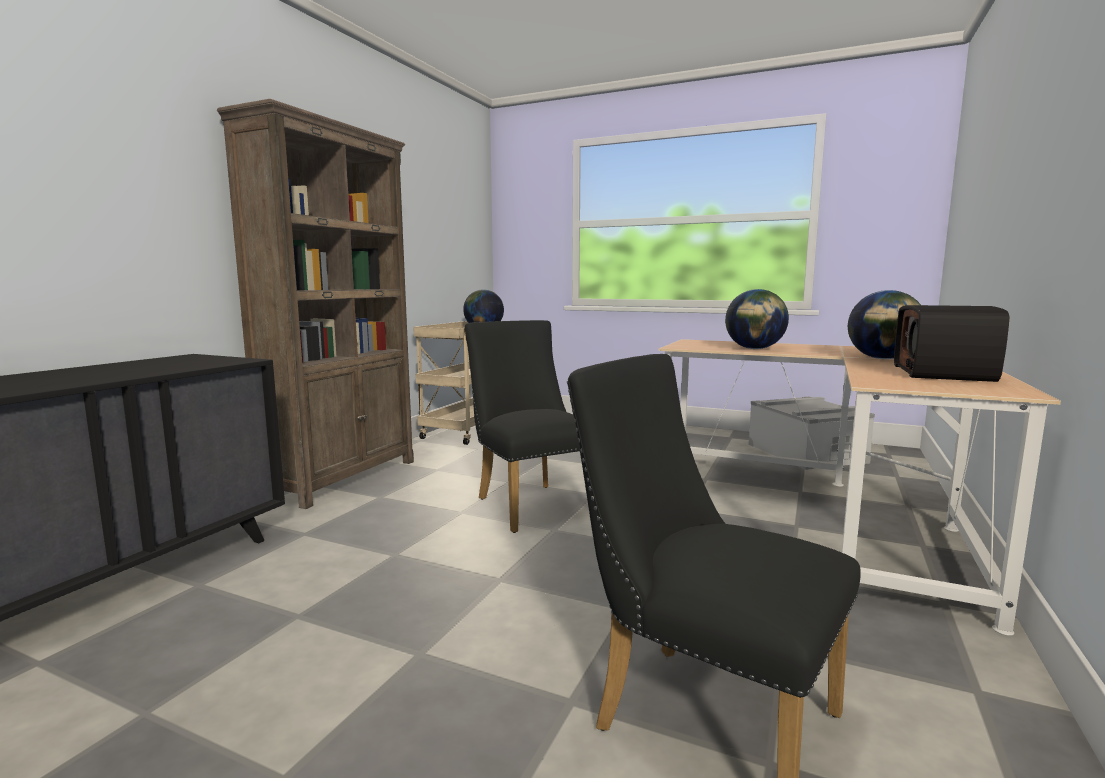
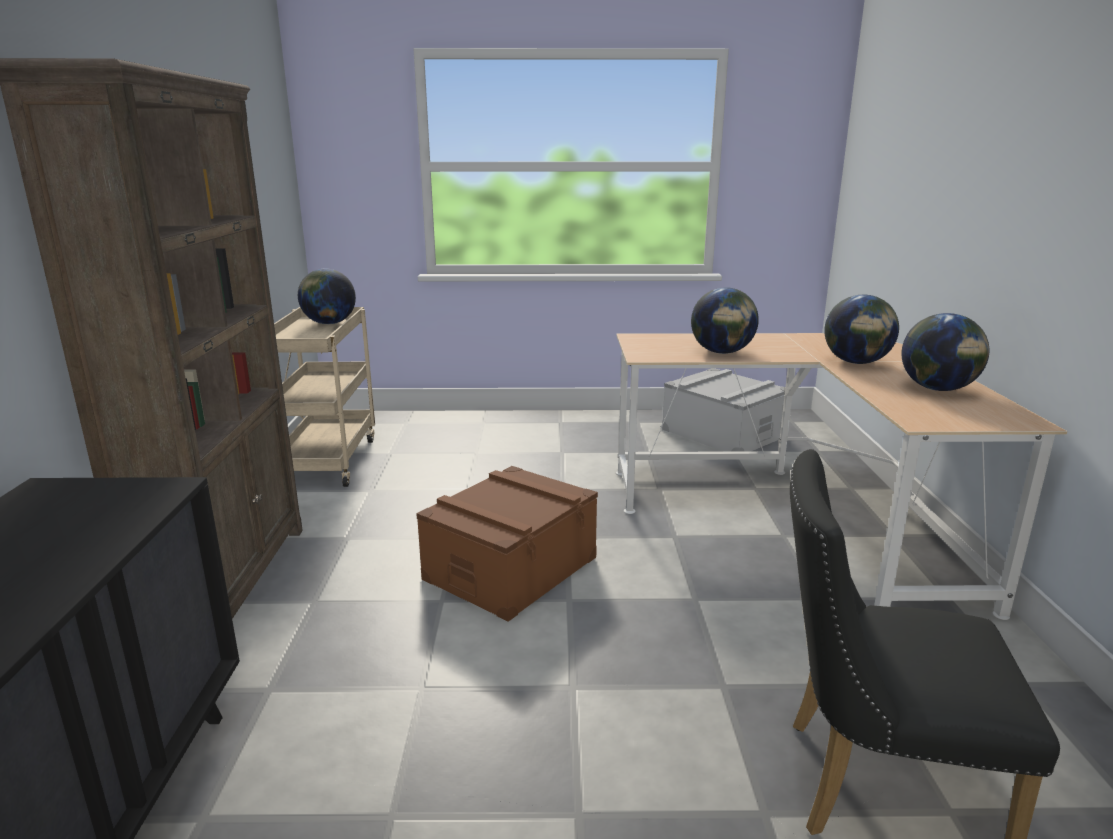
camera: 25 degrees left, 10 degrees up
black chair [465,320,580,533] -> brown storage box [416,466,598,622]
radio [894,305,1010,382] -> globe [901,313,989,391]

